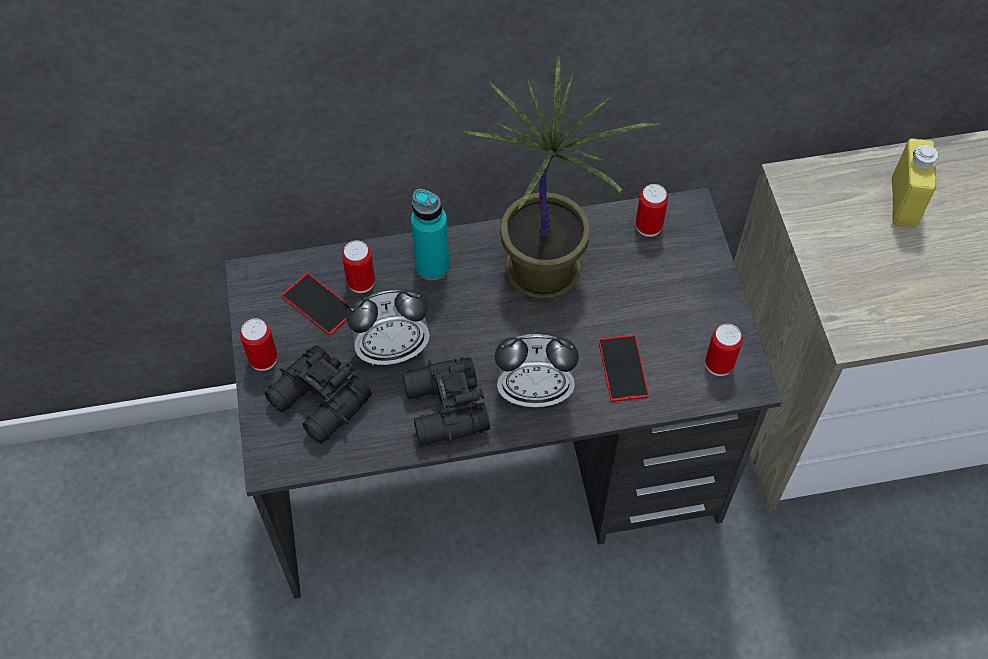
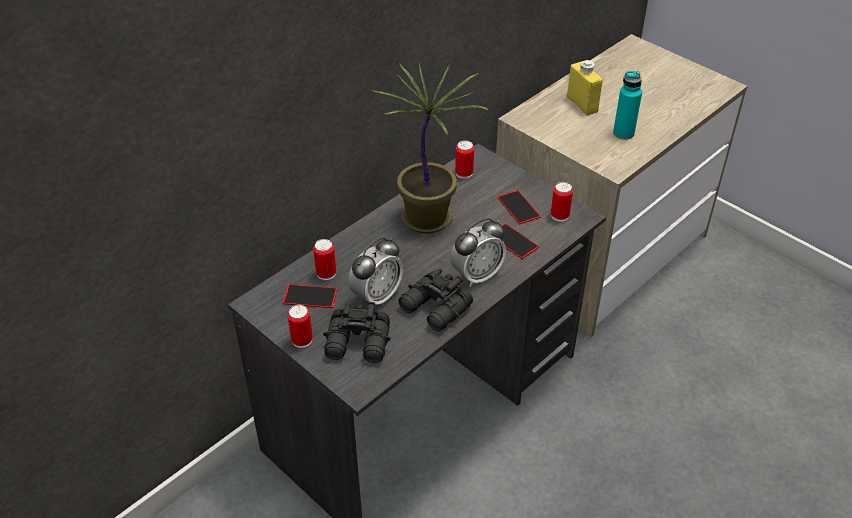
camera: 35 degrees left, 15 degrees down
turquoise bottle [411,189,449,281] -> turquoise bottle moved to [613,71,642,140]
none -> phone [497,190,541,224]

